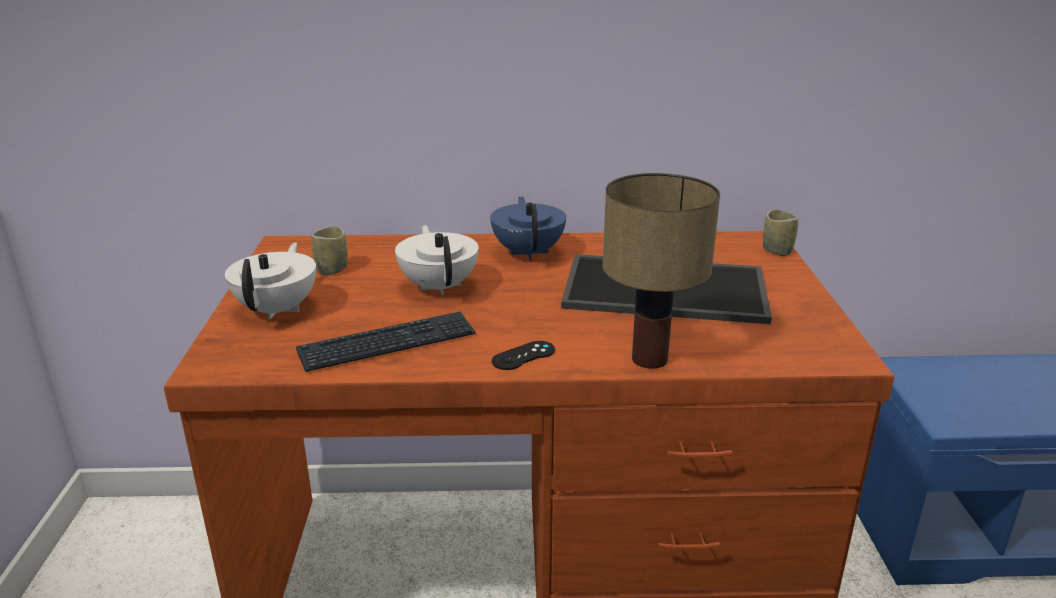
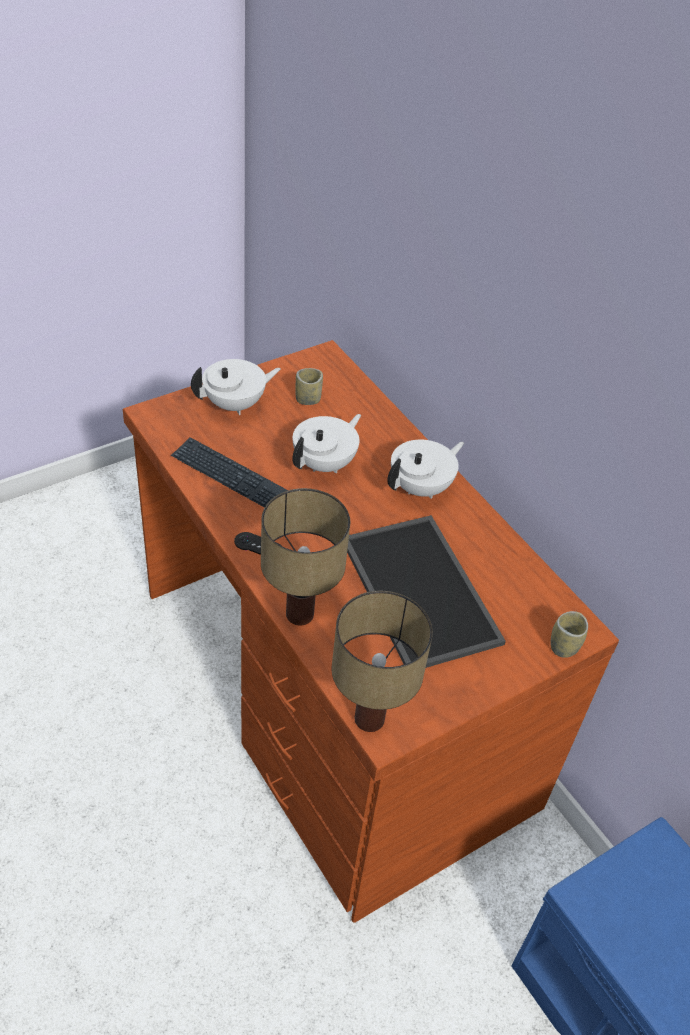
camera: 55 degrees right, 20 degrees up
blue teapot [490,196,566,260] -> white teapot [387,440,464,499]
none -> table lamp [332,591,433,732]

